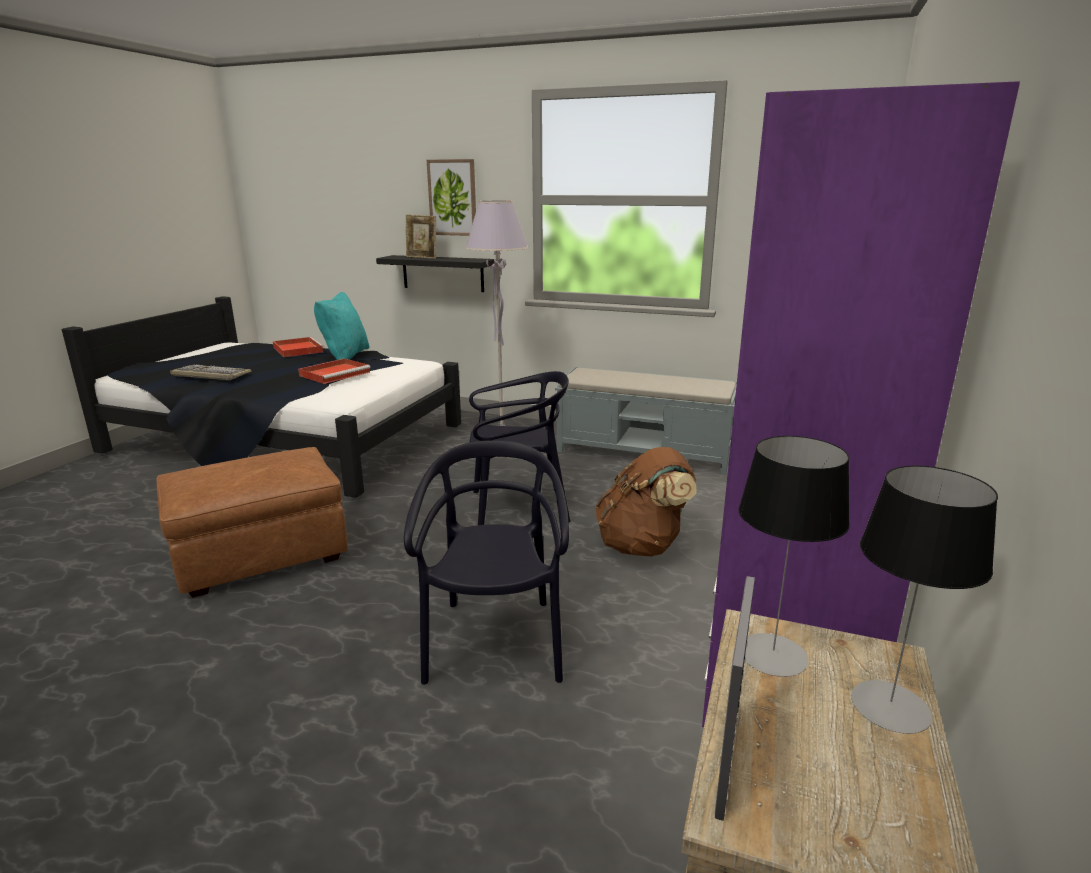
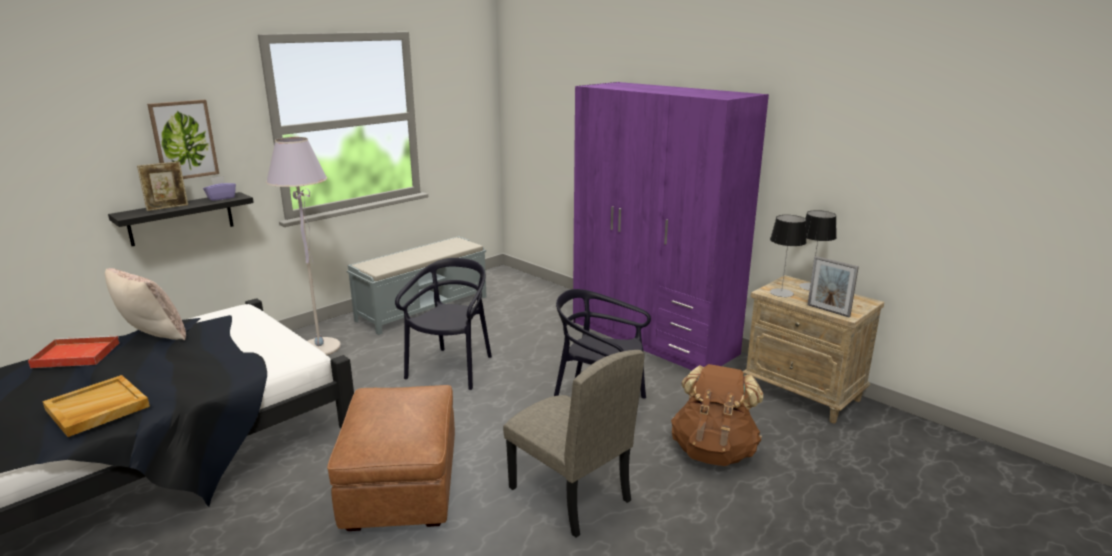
camera: 65 degrees left, 0 degrees up
keyboard [170,364,252,380] -> beige tray [42,375,150,437]
red tray [298,358,370,384] -> none
turquoise pillow [314,292,369,360] -> beige pillow [105,268,186,341]
brown backpack [595,447,697,557] -> brown backpack moved to [671,364,763,466]
none -> purple tissue box [203,176,236,201]
none -> beige chair [503,350,645,538]

